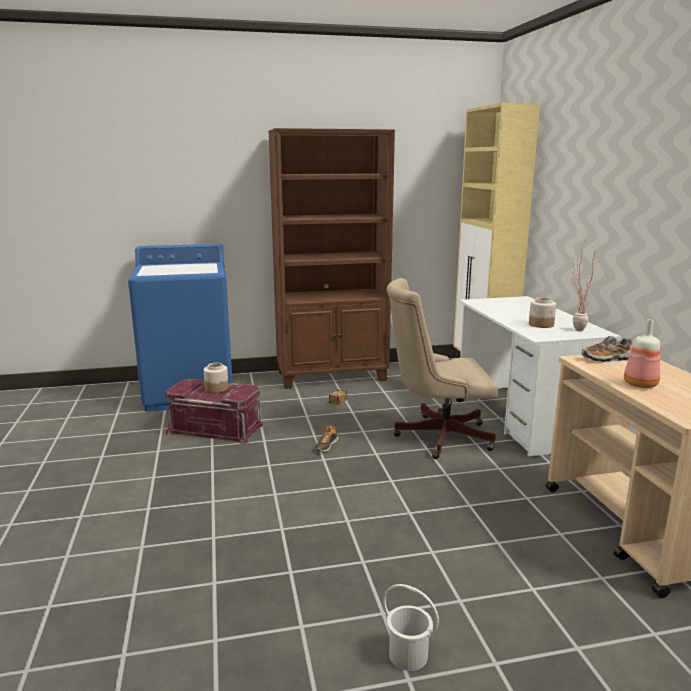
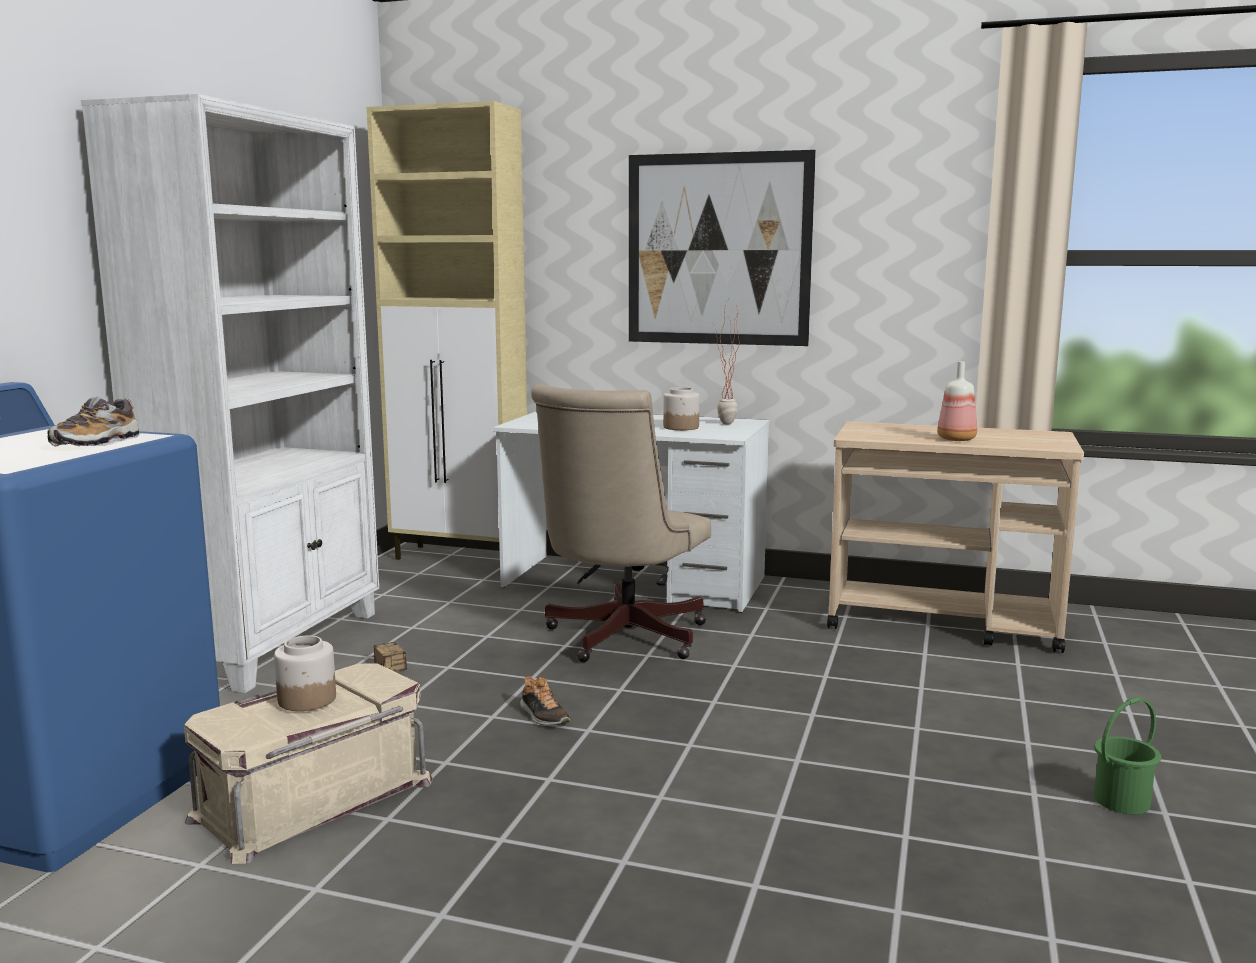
camera: 60 degrees left, 5 degrees down
red storage box [165,379,265,444] -> beige storage box [184,664,433,864]
brown bookcase [268,128,395,389] -> white bookcase [81,94,379,693]
white bucket [383,584,439,671] -> green bucket [1094,697,1161,814]
shoe [582,336,632,363] -> shoe moved to [47,397,140,446]
none -> picture [629,150,816,346]

